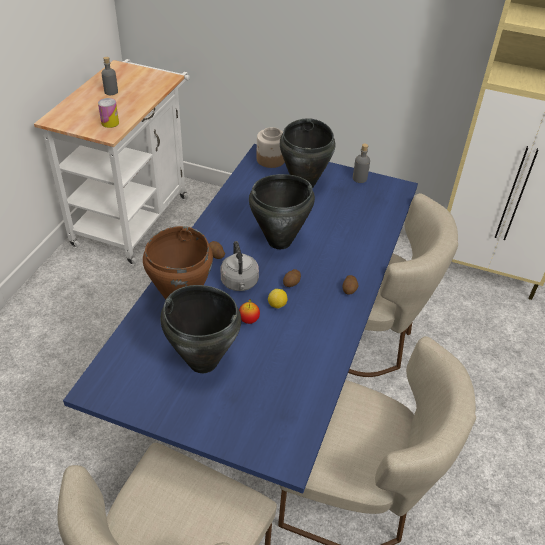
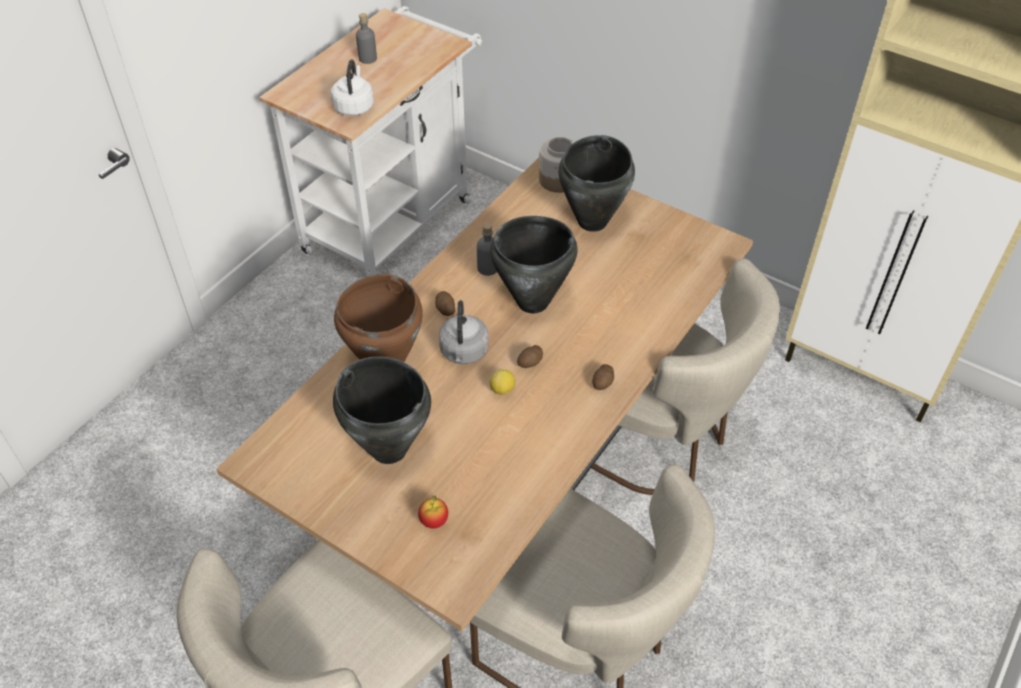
camera: 15 degrees right, 5 degrees up
blue dining table [63,144,418,494] -> beige dining table [216,157,753,632]
can [98,98,119,128] -> white kettle [331,59,374,116]
apple [239,299,260,324] -> apple moved to [418,496,448,528]
grey bottle [353,144,370,183] -> grey bottle moved to [477,223,497,276]

